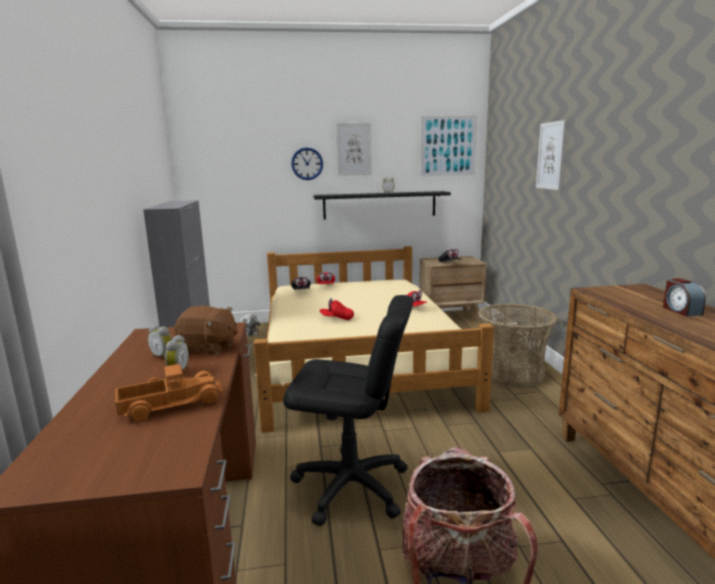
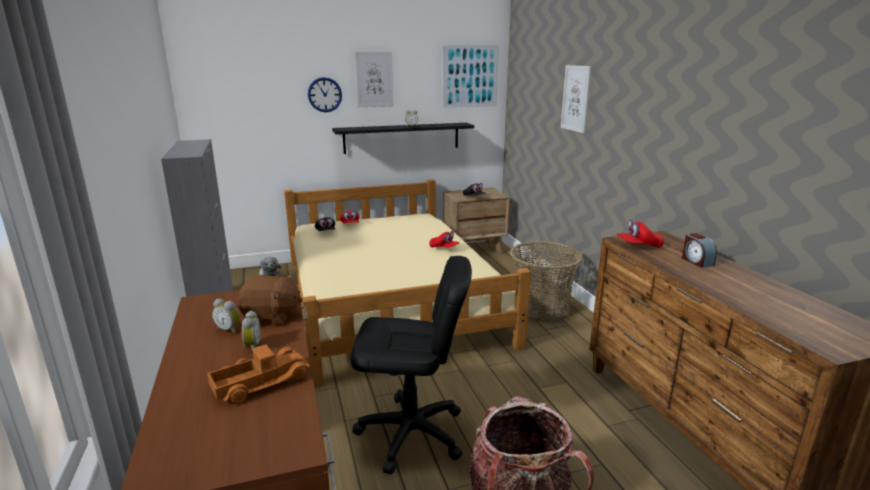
camera: 10 degrees left, 5 degrees up
red cap [319,298,354,320] -> red cap moved to [617,219,664,248]

